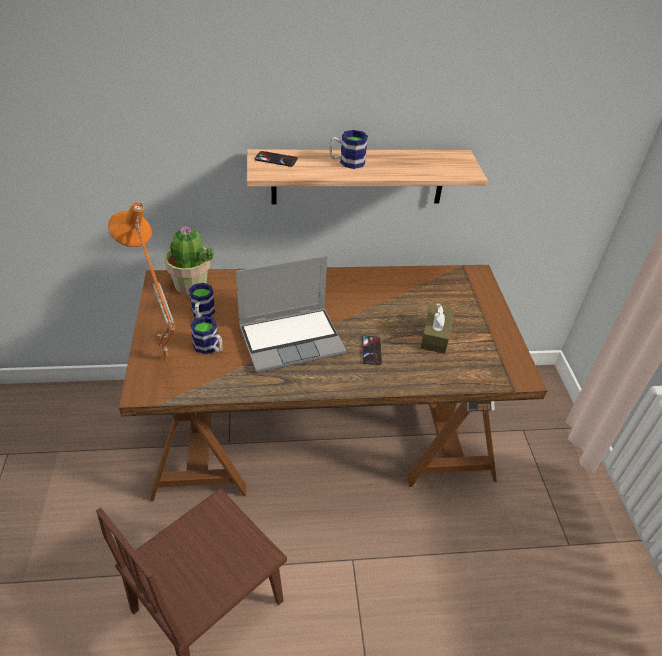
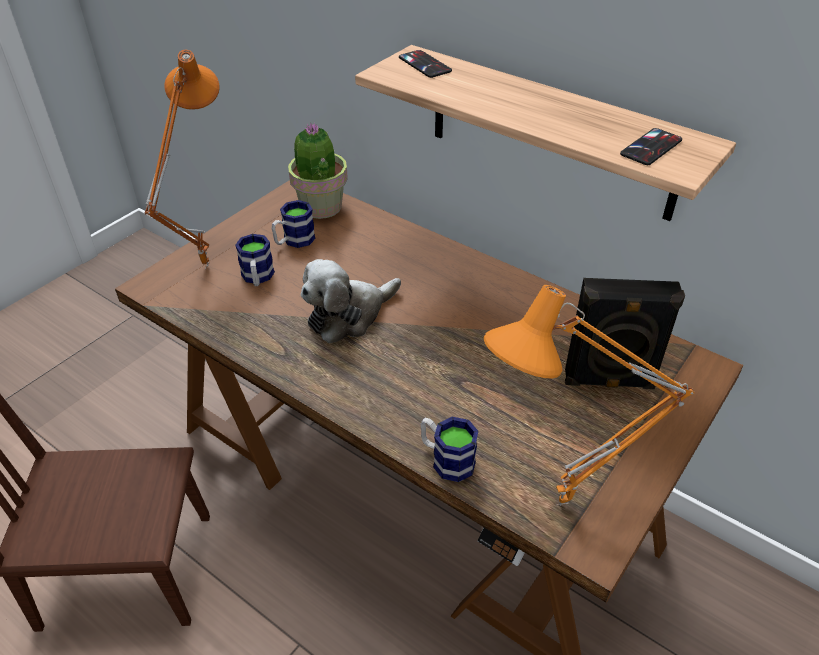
camera: 45 degrees right, 0 degrees up
laptop [236,256,346,373] -> plush toy [301,259,401,343]
mug [330,130,368,169] -> mug moved to [420,417,479,482]
phone [362,336,382,365] -> phone moved to [620,128,682,165]
brown tissue box [420,303,454,354] -> none
none -> orange table lamp [484,285,694,506]
none -> black speaker [565,278,685,389]

